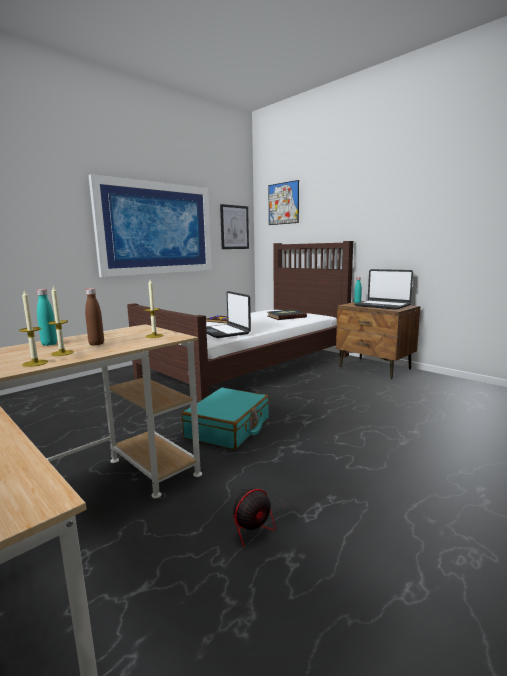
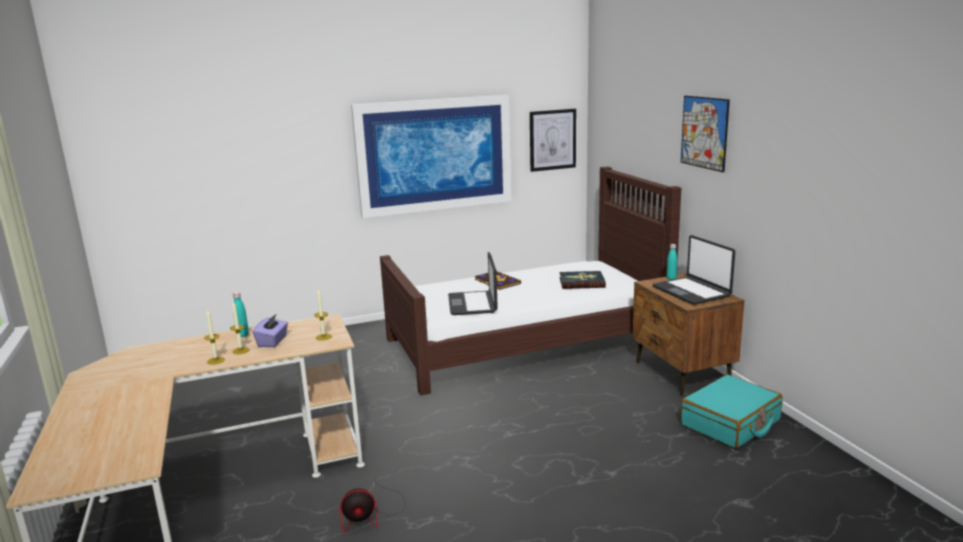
camera: 25 degrees right, 5 degrees up
brown bottle [85,288,104,345] -> purple tissue box [253,313,288,347]
turquoise suitcase [182,388,269,450] -> turquoise suitcase moved to [681,374,783,449]
picture [268,180,299,225] -> picture moved to [681,96,730,172]

